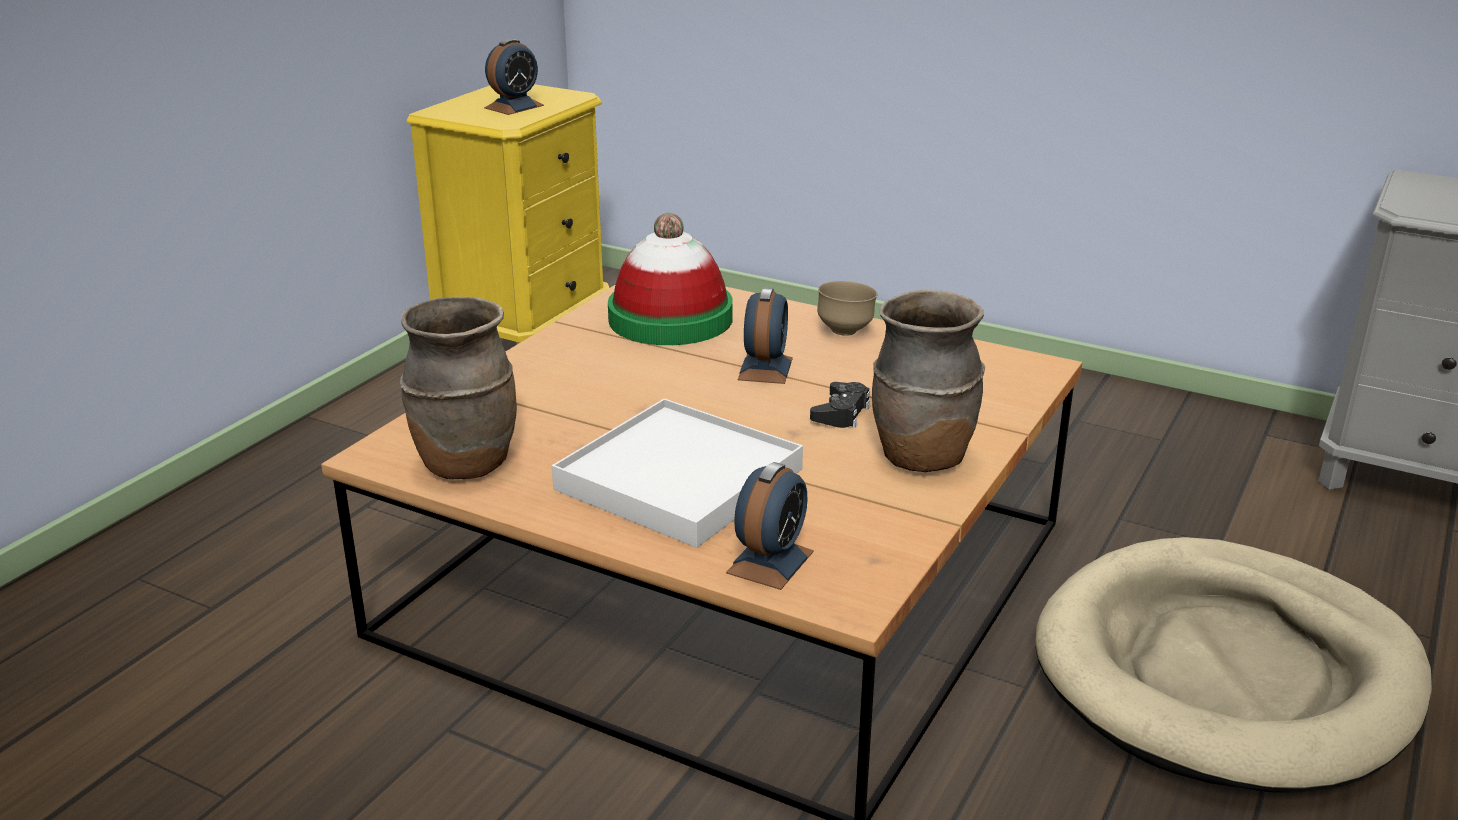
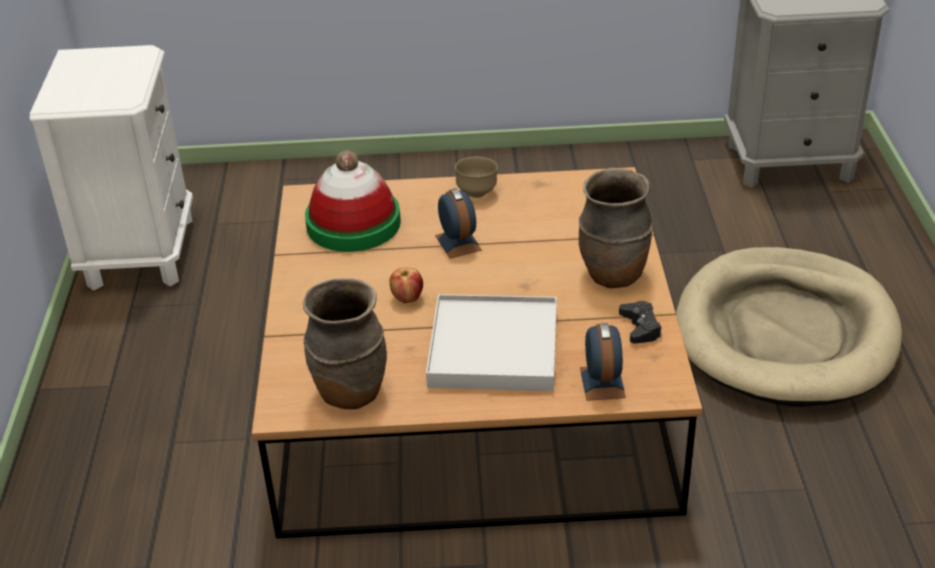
camera: 30 degrees left, 10 degrees up
yellow nightstand [407,84,609,344] -> white nightstand [30,45,193,291]
alarm clock [484,39,544,115] -> none
black game controller [810,382,870,428] -> black game controller moved to [619,301,662,344]
none -> apple [390,268,423,304]

